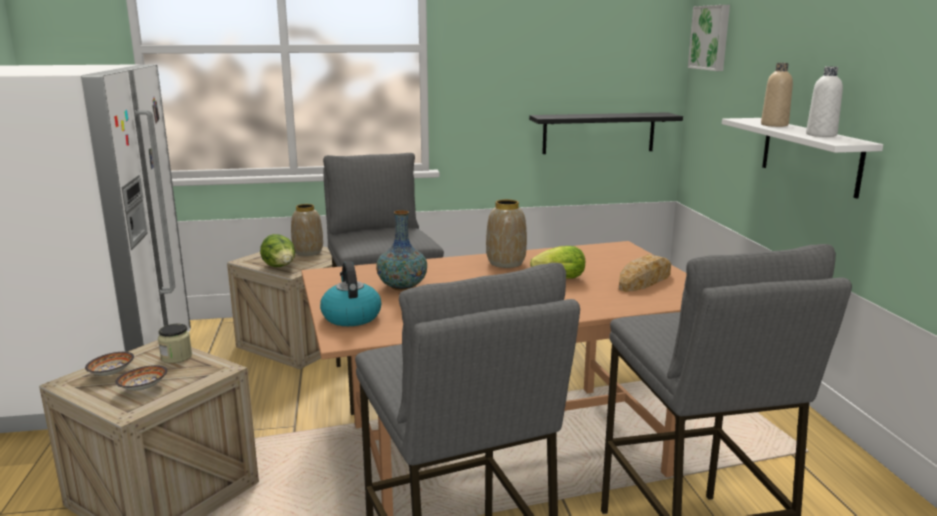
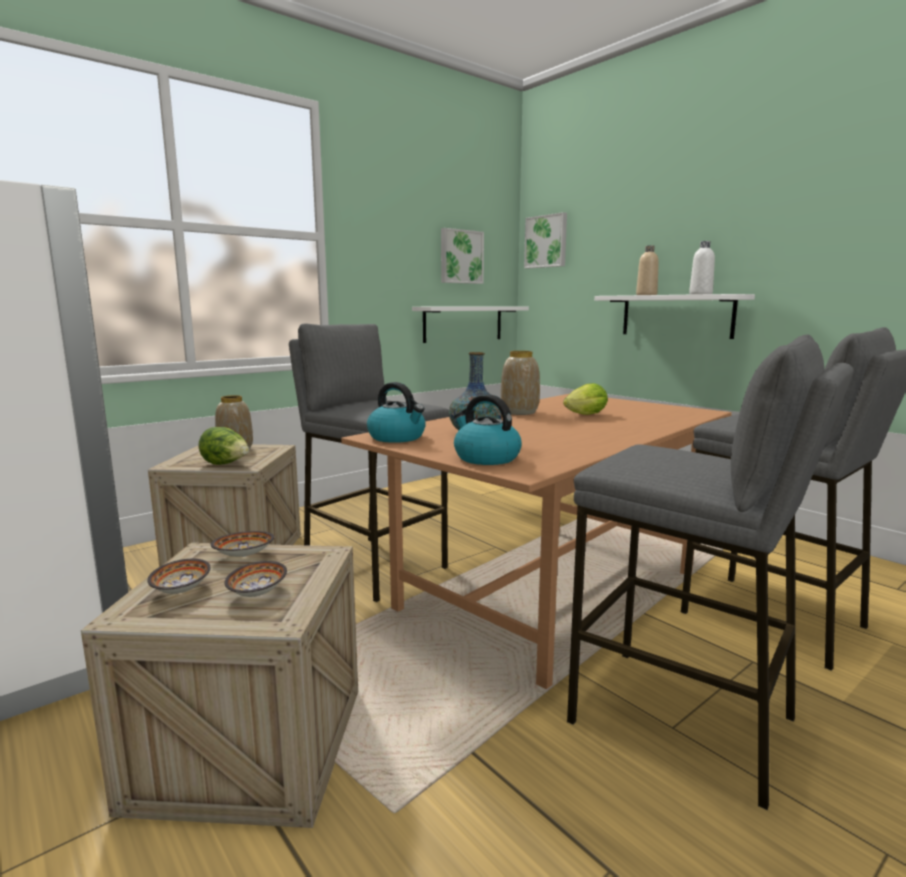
camera: 30 degrees left, 5 degrees down
jar [158,324,192,363] -> bowl [210,531,274,557]
black shelf [529,112,683,154] -> white shelf [412,306,529,343]
bread [619,254,671,292] -> none
none -> kettle [367,382,426,443]
none -> picture [441,228,484,284]

